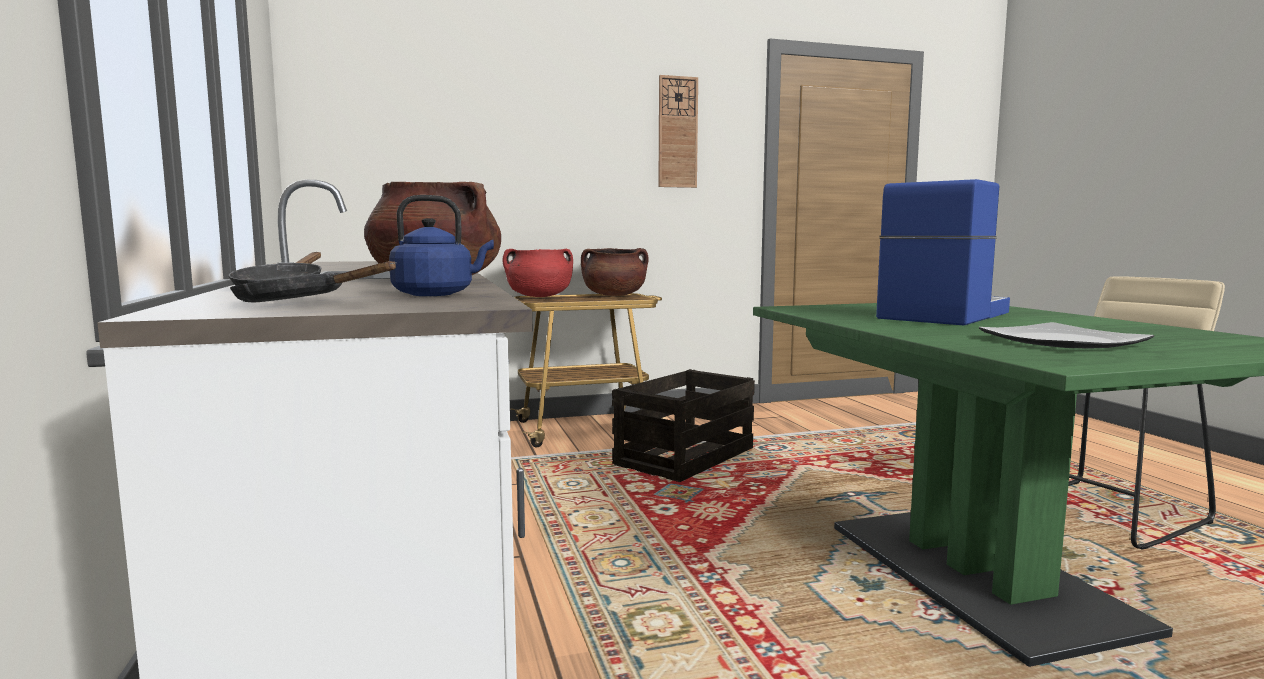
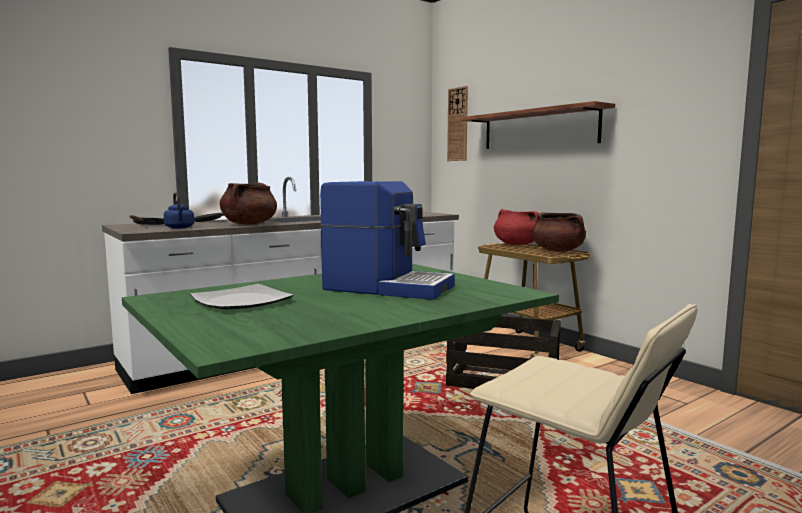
camera: 70 degrees right, 0 degrees up
wall clock [658,75,698,188] -> wall clock moved to [447,86,468,161]
none -> shelf [460,101,615,149]

